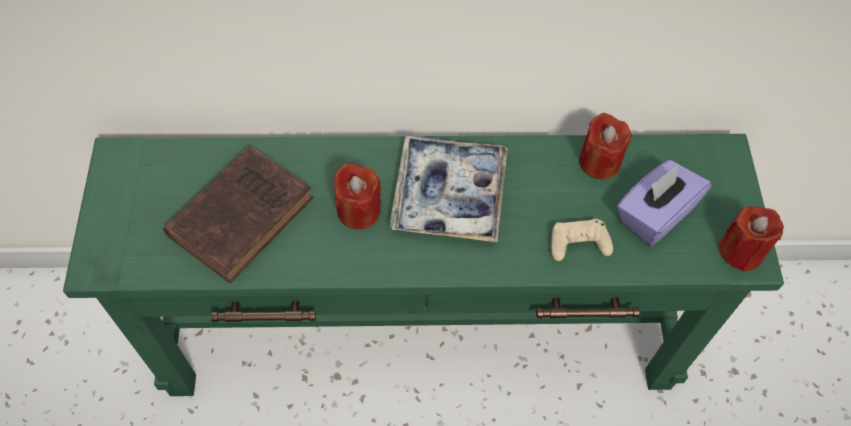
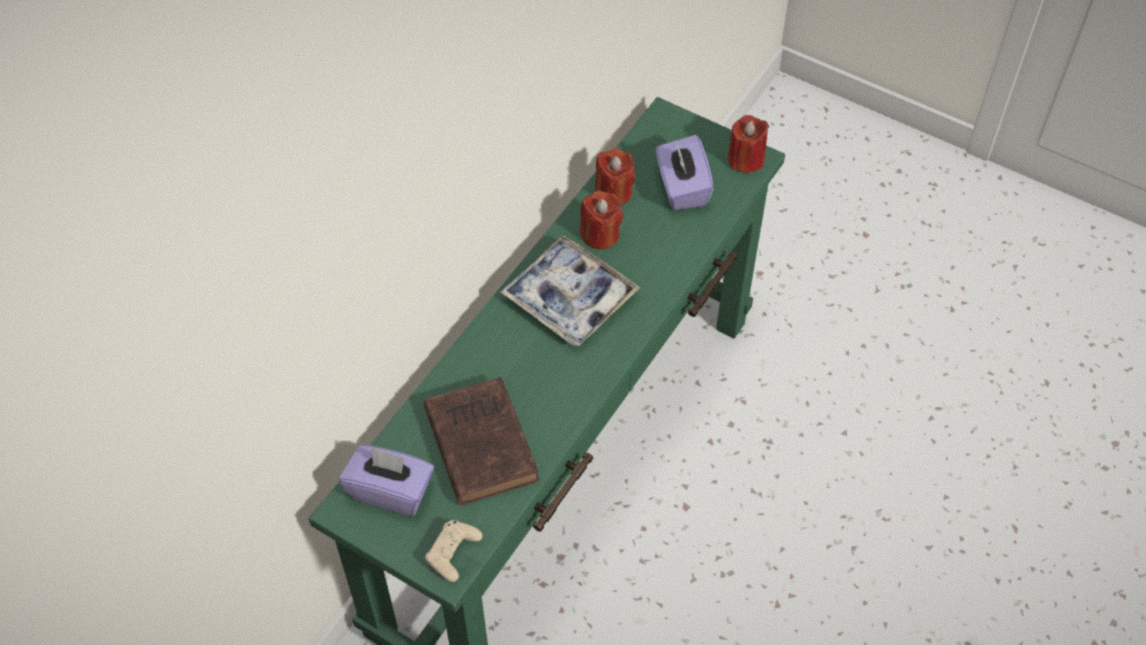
camera: 55 degrees left, 5 degrees down
red candle [334,163,382,229] -> red candle moved to [580,191,623,249]
beige game controller [551,219,613,261] -> beige game controller moved to [425,520,483,582]
none -> purple tissue box [339,445,434,516]

